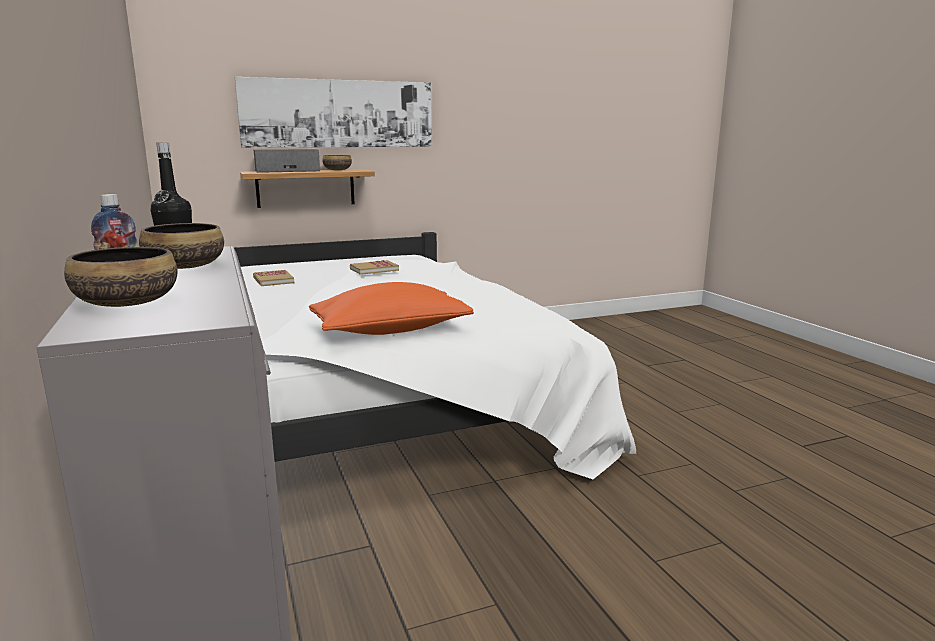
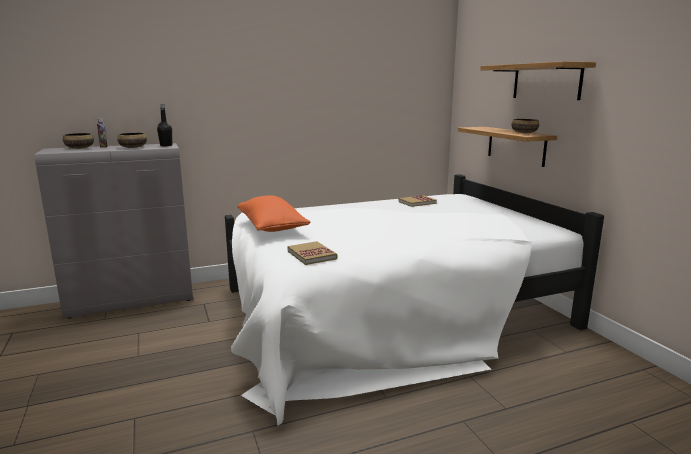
camera: 90 degrees right, 0 degrees up
picture [235,77,432,148] -> shelf [480,61,596,100]
speaker [254,149,320,173] -> none
book [350,260,399,275] -> book moved to [288,241,337,265]

